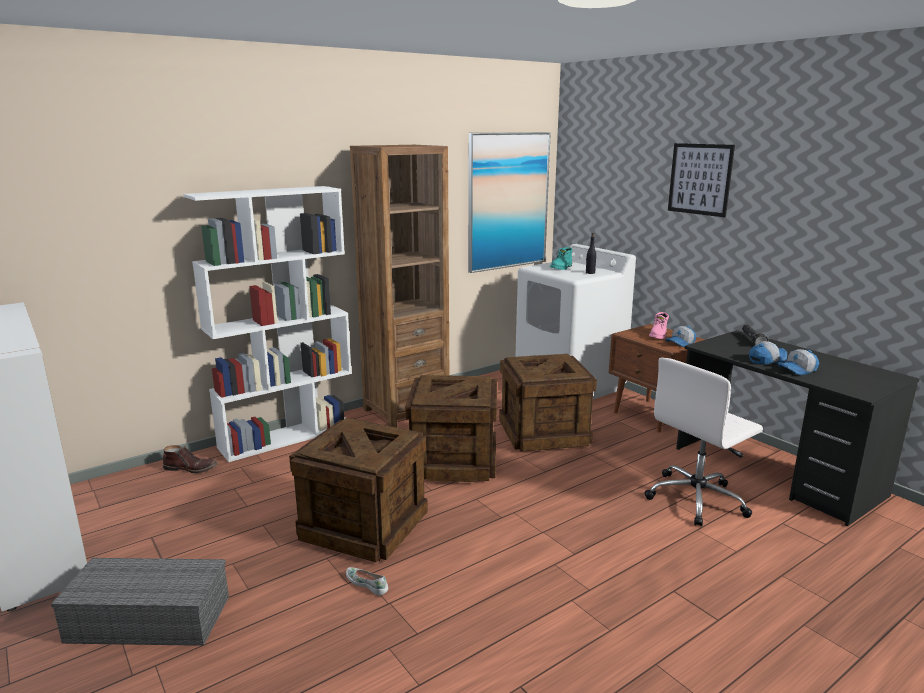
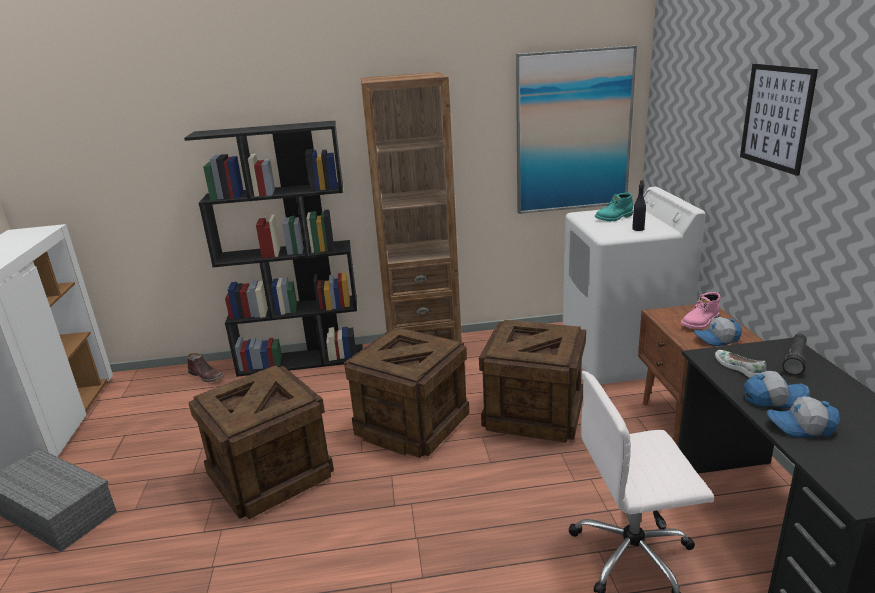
camera: 30 degrees right, 5 degrees up
white bookcase [183,186,352,462] -> black bookcase [184,121,363,377]
white shoe [346,567,388,596] -> white shoe moved to [715,350,766,378]

